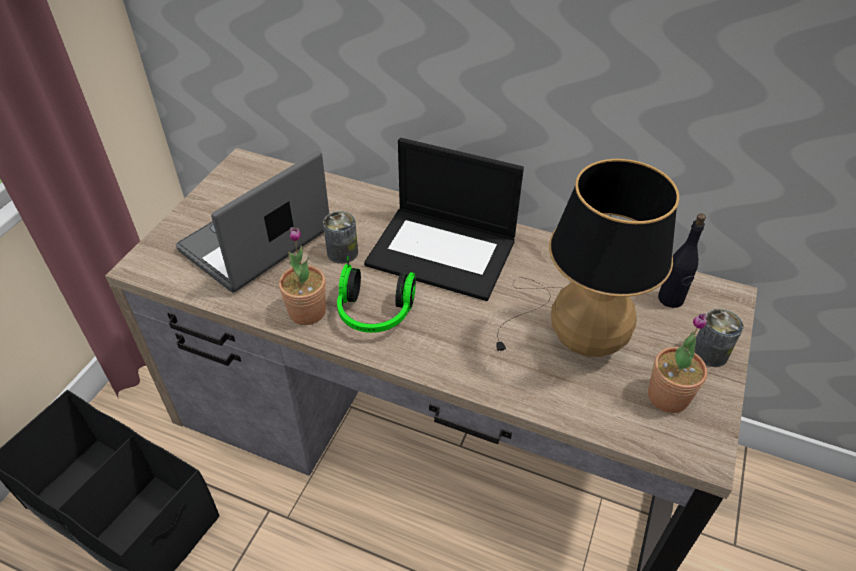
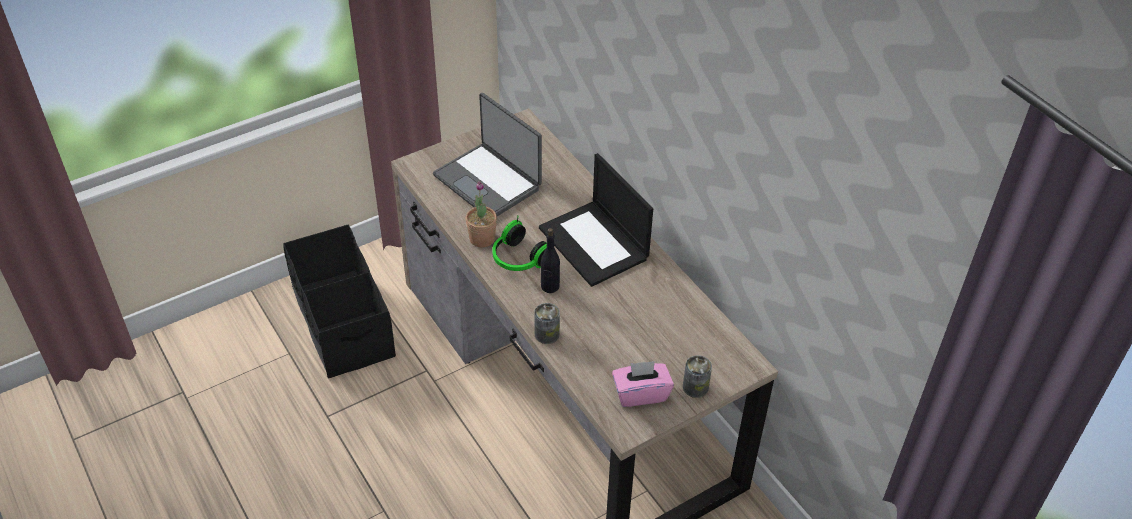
camera: 35 degrees right, 0 degrees up
laptop [176,151,329,293] -> laptop turned 120 degrees counterclockwise [433,93,542,216]
can [323,211,358,264] -> can moved to [534,303,560,344]
table lamp [496,159,679,357] -> none
potted plant [648,313,707,413] -> pink tissue box [612,361,674,407]
black bottle [658,213,706,308] -> black bottle moved to [541,228,560,293]

